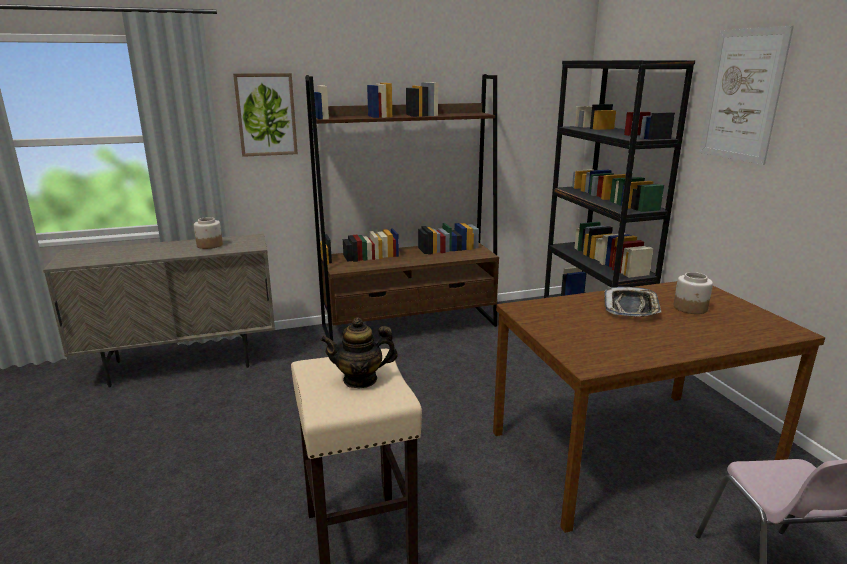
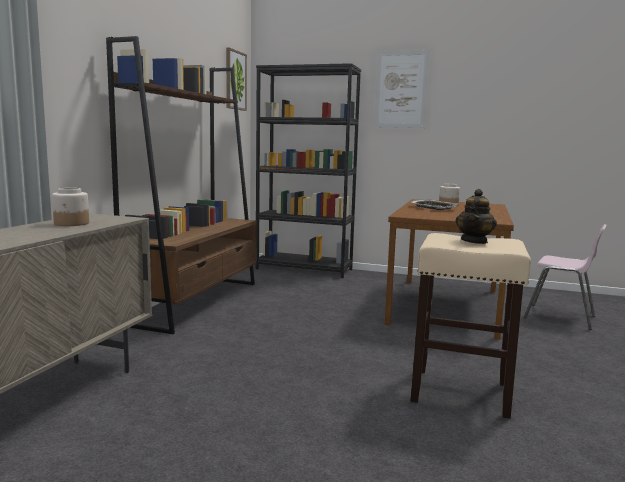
camera: 55 degrees left, 10 degrees down
picture [233,73,298,157] -> picture moved to [226,47,247,111]

